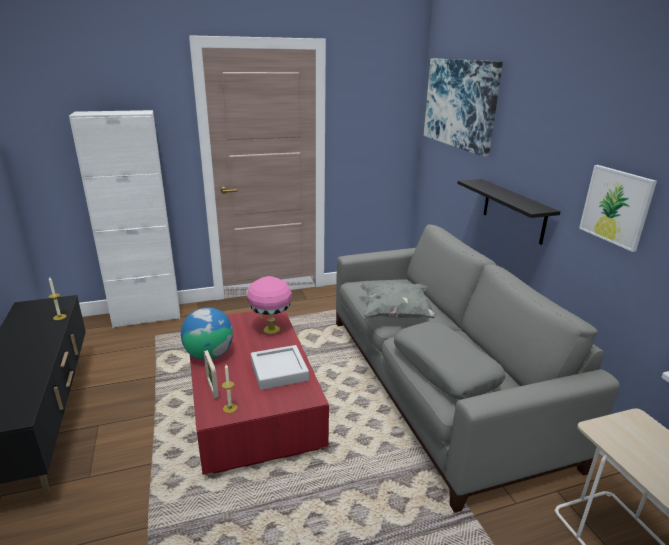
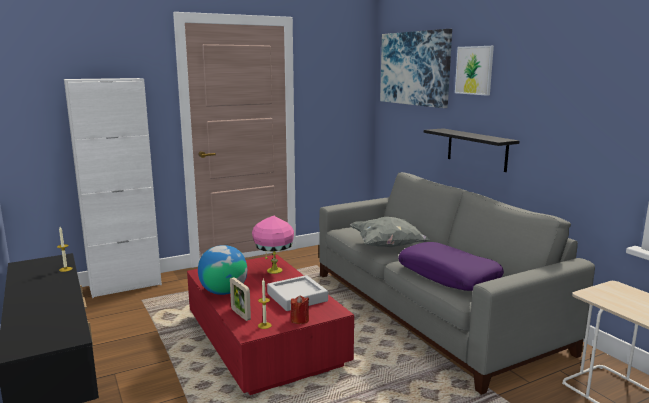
camera: 10 degrees left, 10 degrees down
grey pillow [394,321,505,400] -> purple pillow [398,242,504,291]
picture [579,165,657,252] -> picture moved to [455,46,494,96]
none -> red candle [291,295,309,324]

